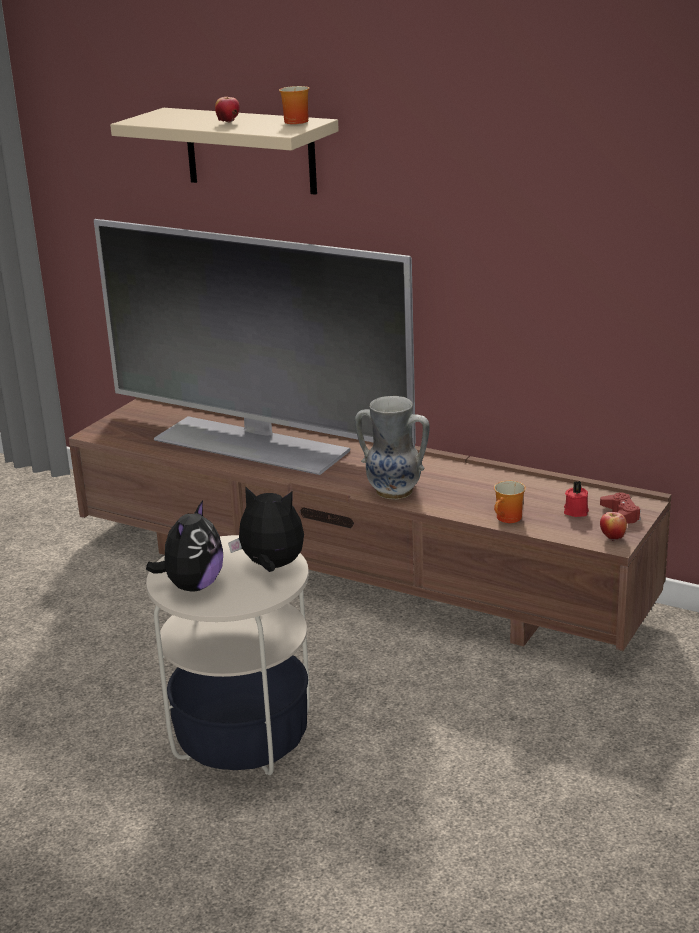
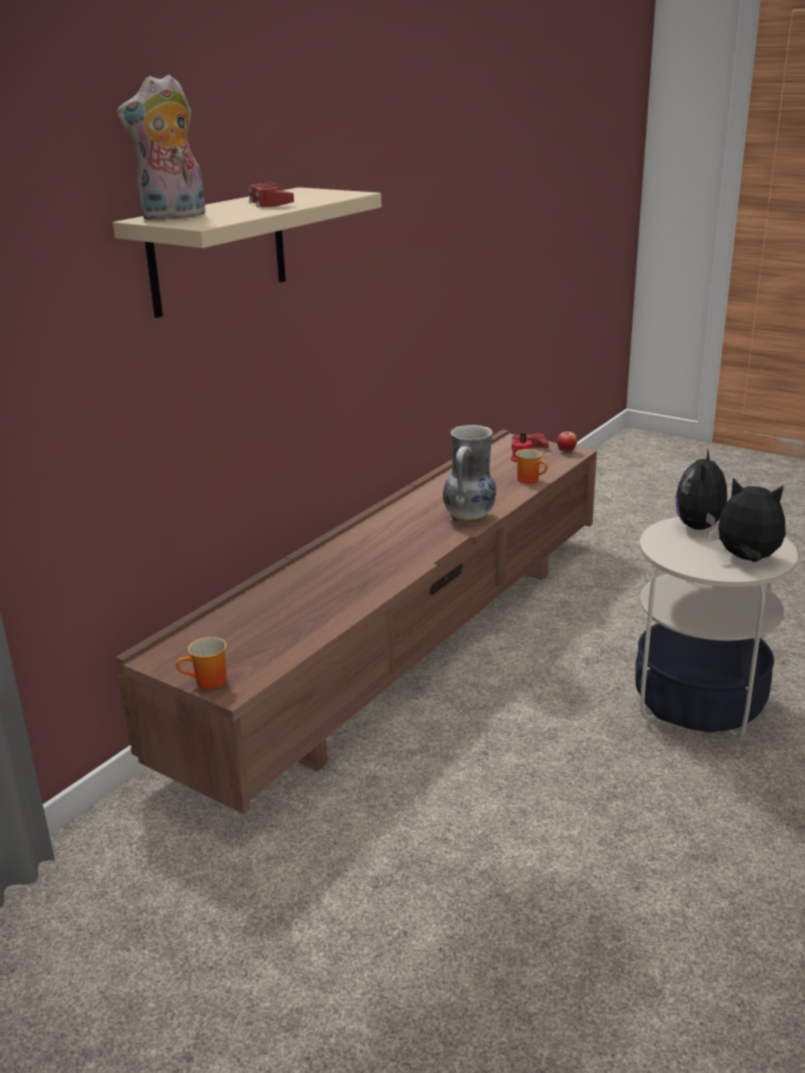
camera: 85 degrees left, 0 degrees up
television [94,219,416,475] -> none
apple [215,96,240,122] -> red game controller [249,182,294,208]
mug [279,86,309,124] -> mug moved to [176,637,227,689]
none -> plush toy [117,75,206,220]

